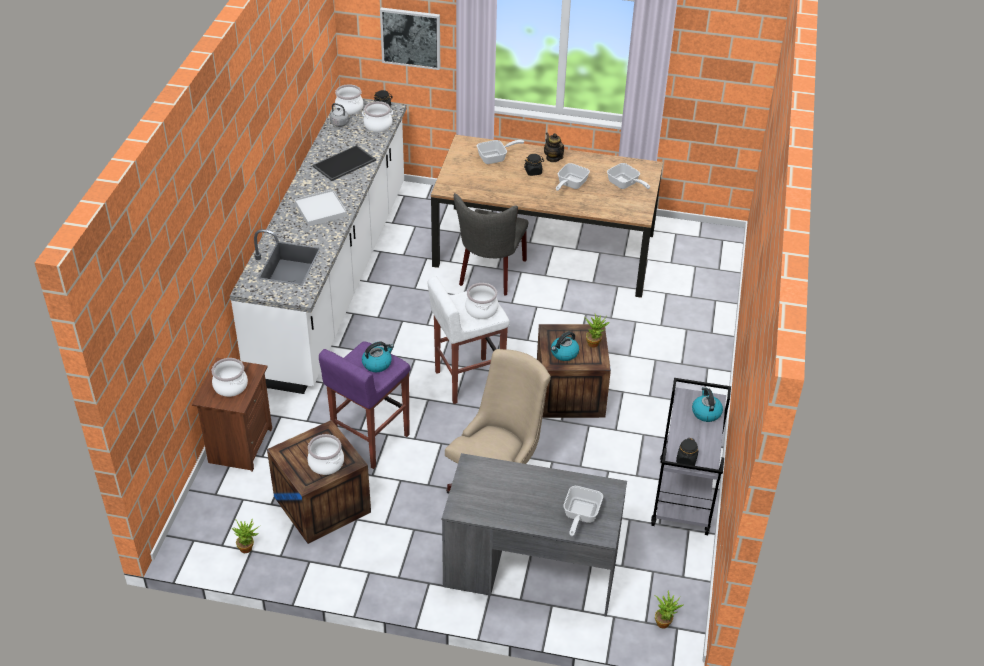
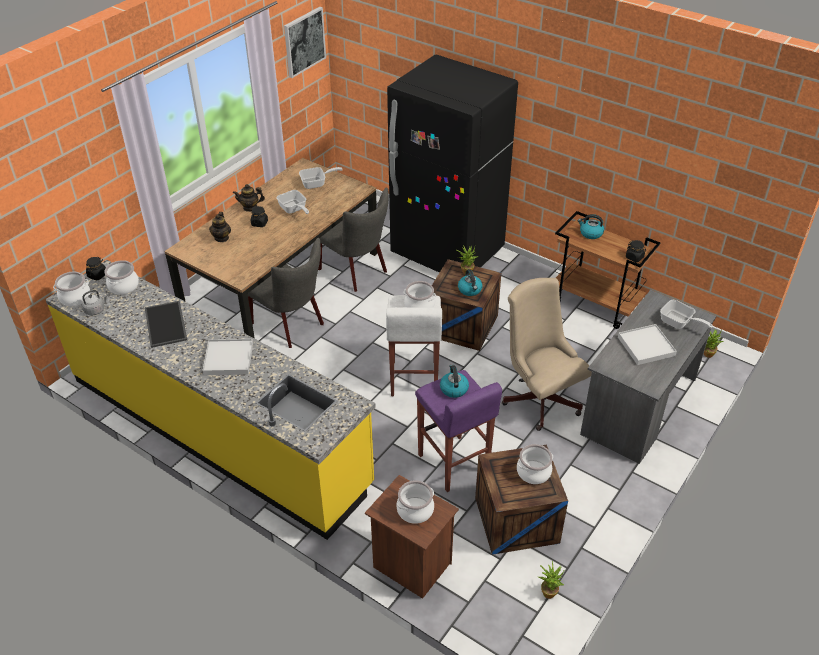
camera: 65 degrees left, 0 degrees up
white counter [230,99,407,394] -> yellow counter [45,260,376,540]
picture [380,7,440,70] -> picture moved to [284,7,326,78]
frying pan [477,140,524,164] -> teapot [209,212,231,242]
grey cart [651,378,731,535] -> brown cart [555,211,660,329]
none -> grey chair [318,188,389,292]
none -> black fridge [387,54,518,273]
none -> white tray [618,324,677,365]

